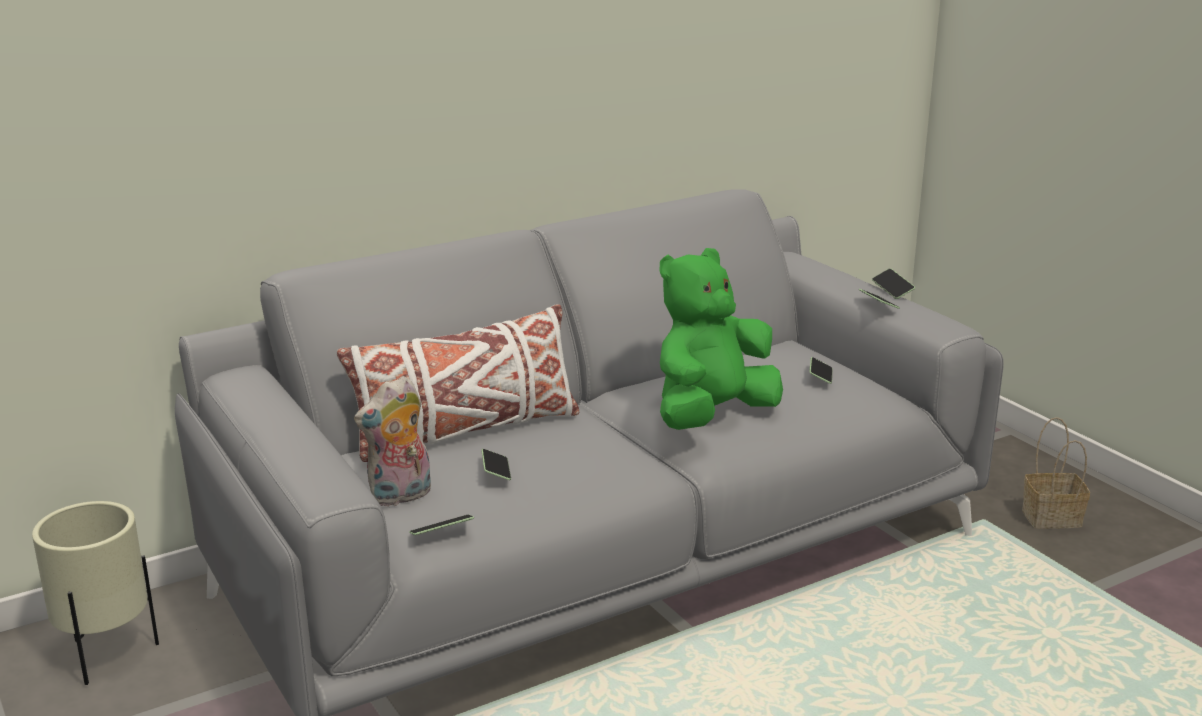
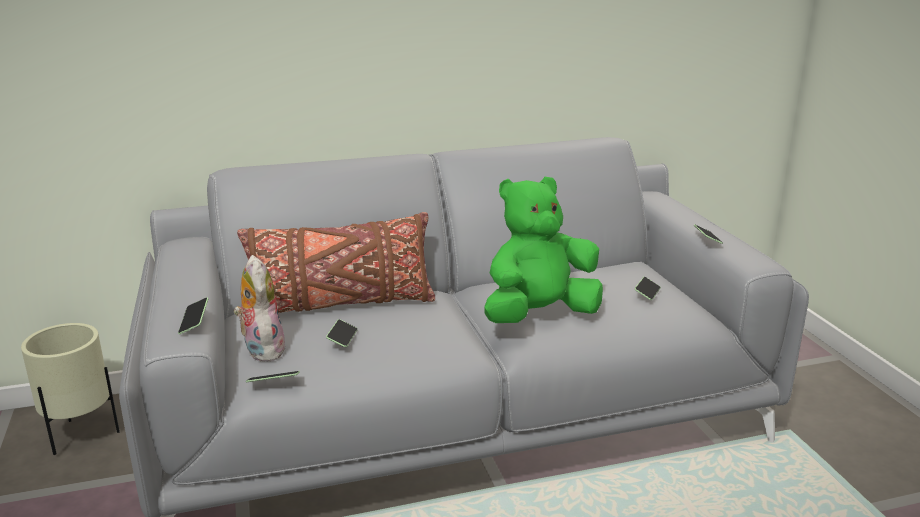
camera: 15 degrees right, 0 degrees up
white pillow [337,304,579,462] -> brown pillow [237,212,435,313]
plush toy [354,376,431,506] -> plush toy turned 90 degrees clockwise [234,255,286,361]
phone [872,269,915,299] -> phone moved to [178,297,209,334]
basket [1022,417,1090,529] -> none

